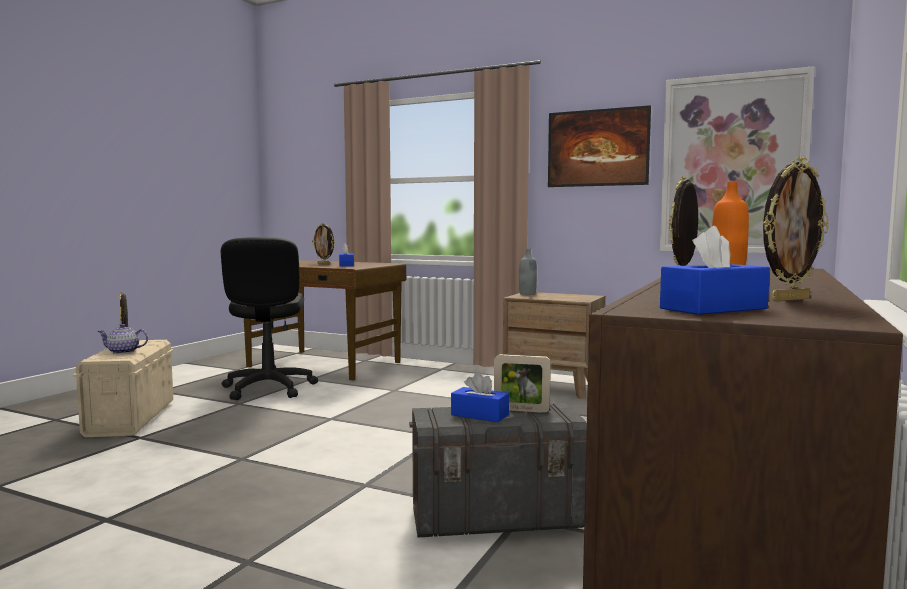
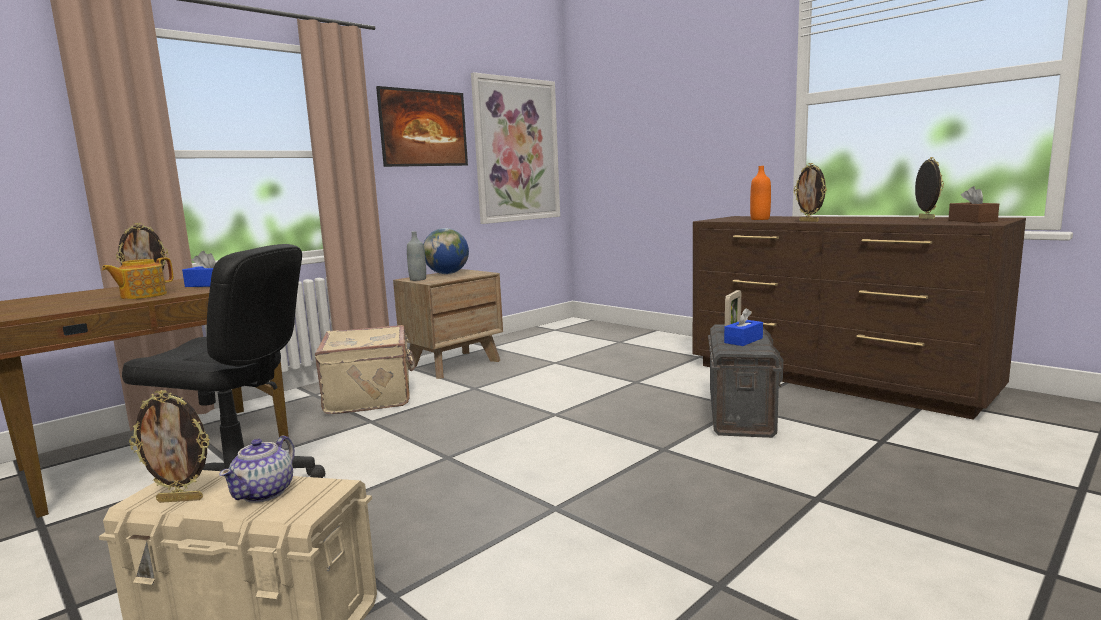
camera: 70 degrees left, 5 degrees up
blue tissue box [660,226,770,315] -> brown tissue box [948,186,999,223]
none -> teapot [102,257,173,299]
none -> beige suitcase [315,325,415,414]
none -> globe [423,228,469,274]

